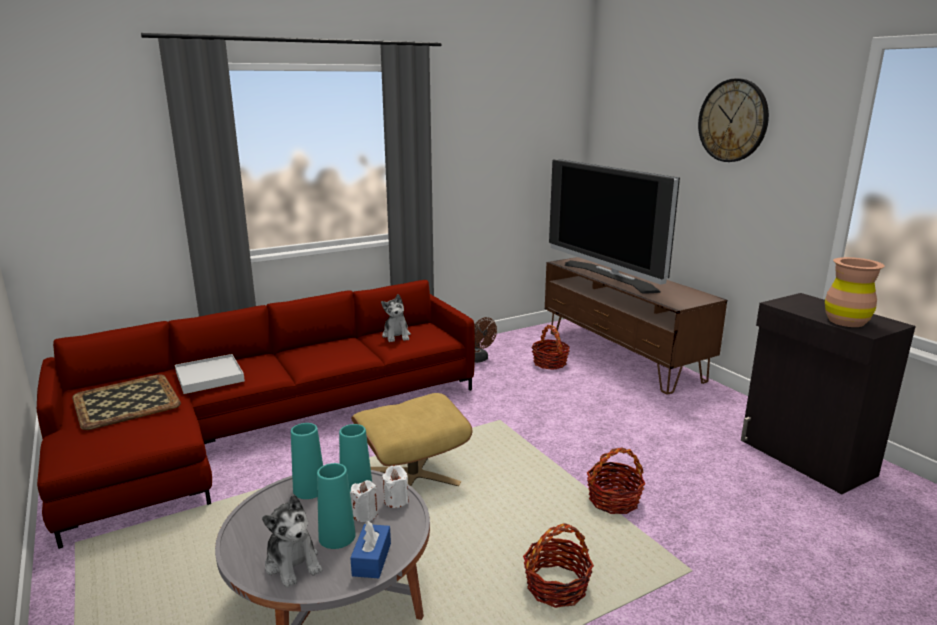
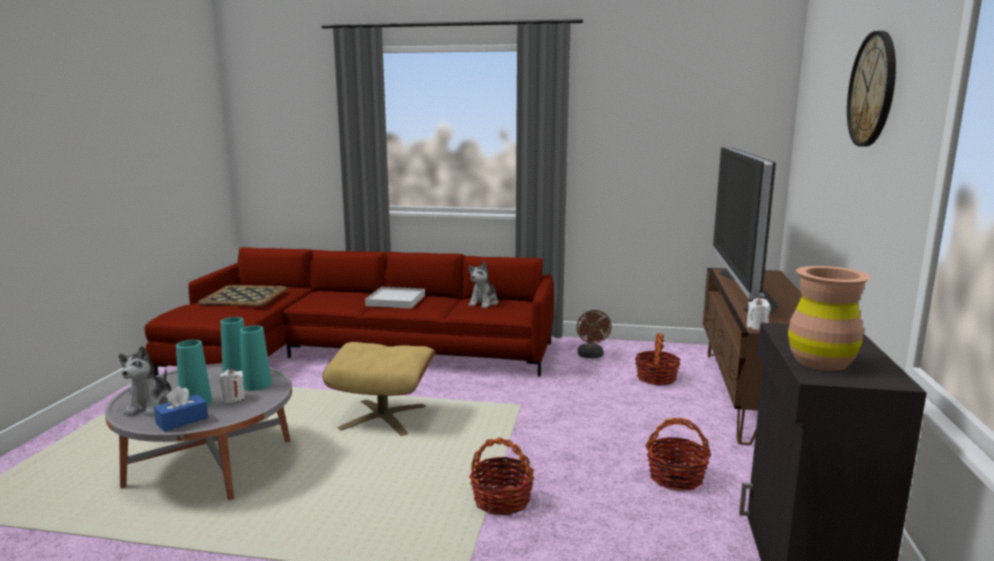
camera: 40 degrees right, 5 degrees down
white tray [175,354,245,394] -> white tray moved to [365,287,425,309]
white candle [382,465,409,508] -> white candle moved to [747,298,770,330]
basket [523,523,594,608] -> basket moved to [645,418,711,491]

